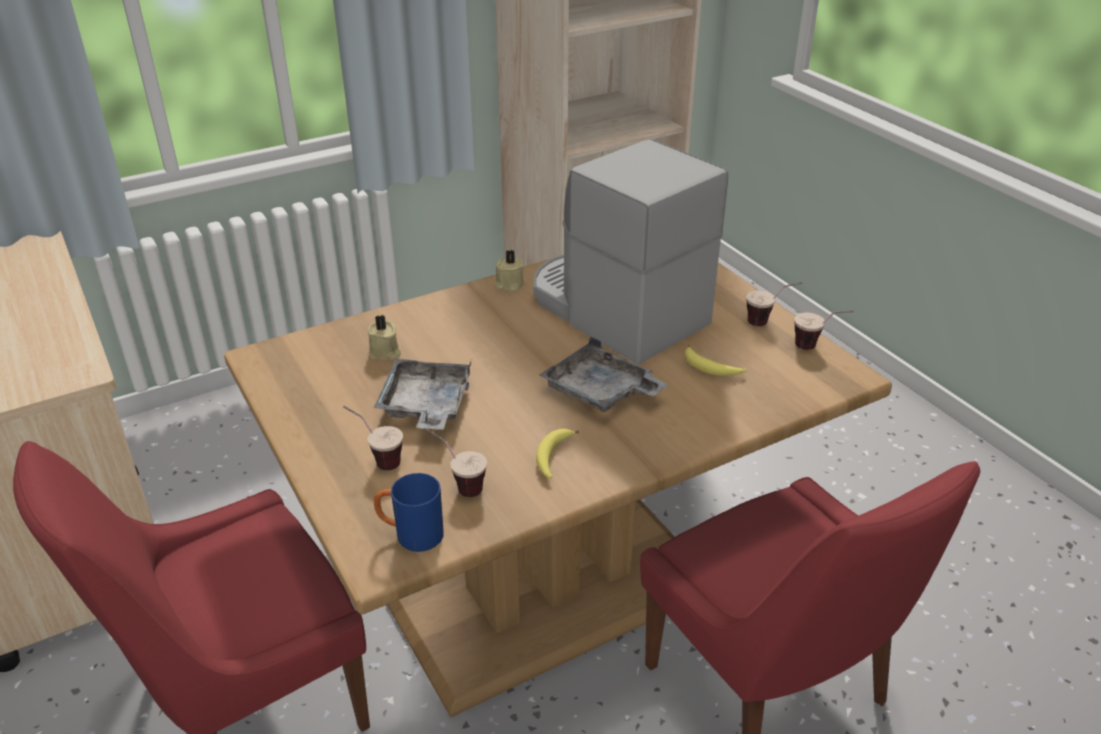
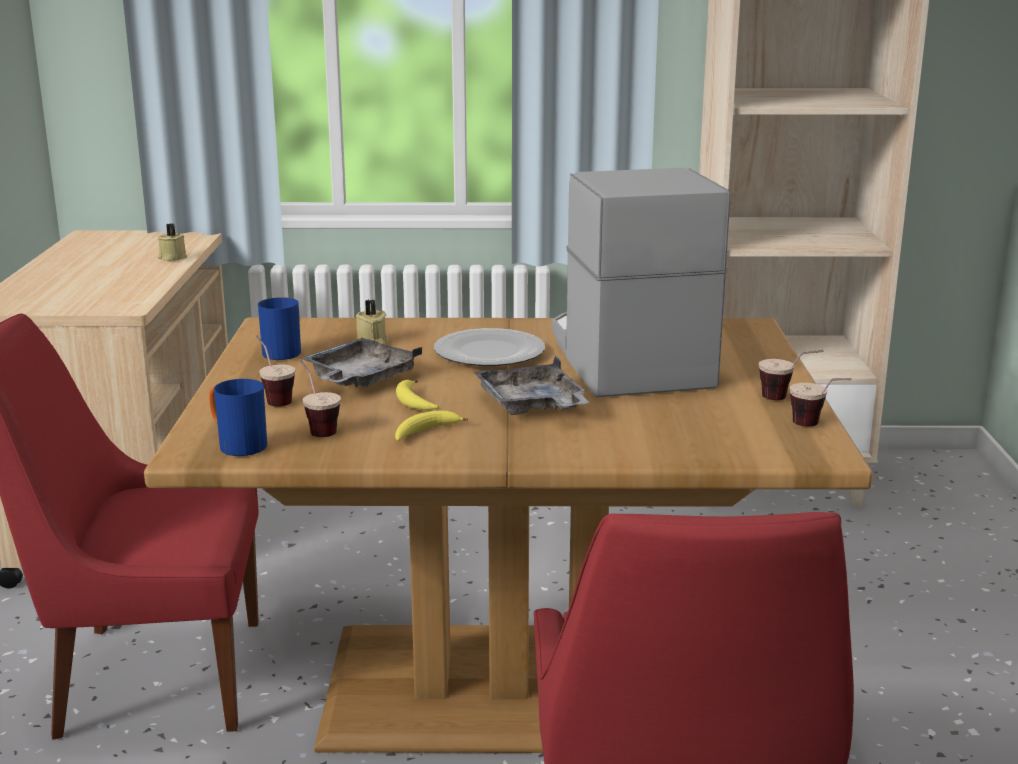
camera: 30 degrees right, 15 degrees down
beige candle [495,250,524,291] -> beige candle moved to [157,223,187,261]
banana [685,344,746,376] -> banana moved to [396,380,439,410]
none -> blue mug [258,297,301,360]
none -> plate [434,328,545,366]

